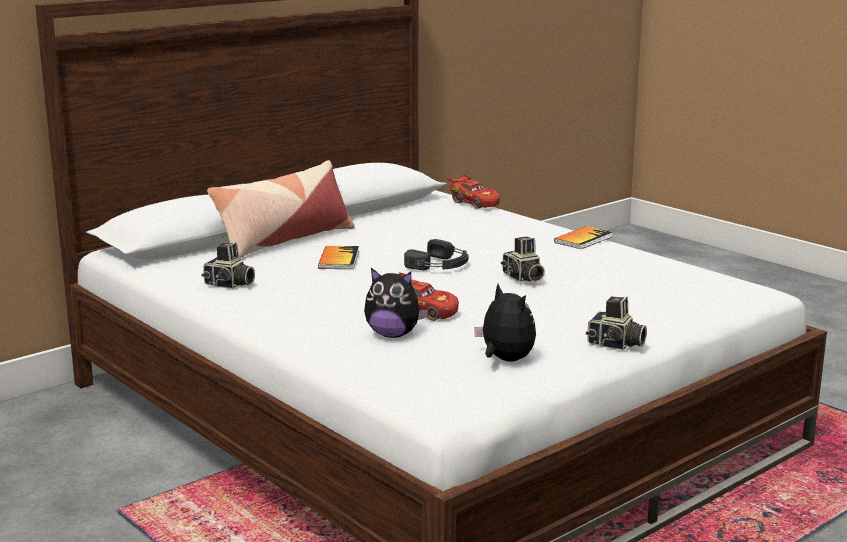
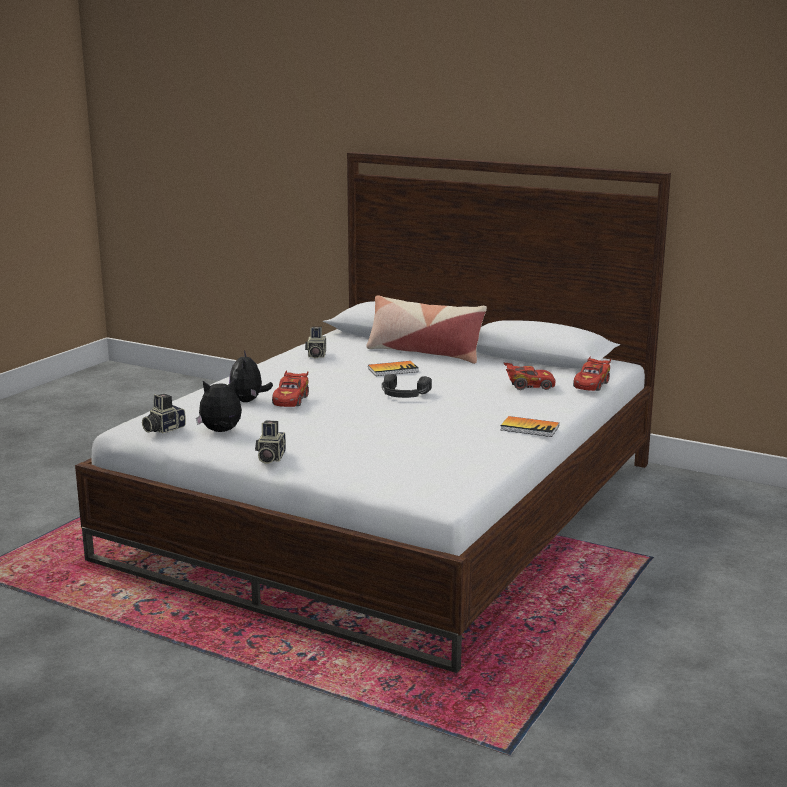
camera: 70 degrees right, 0 degrees up
plush toy [474,284,536,361] -> plush toy turned 135 degrees counterclockwise [196,379,242,432]
camera [501,236,545,282] -> camera moved to [142,394,186,433]
none -> red toy car [504,363,556,390]

